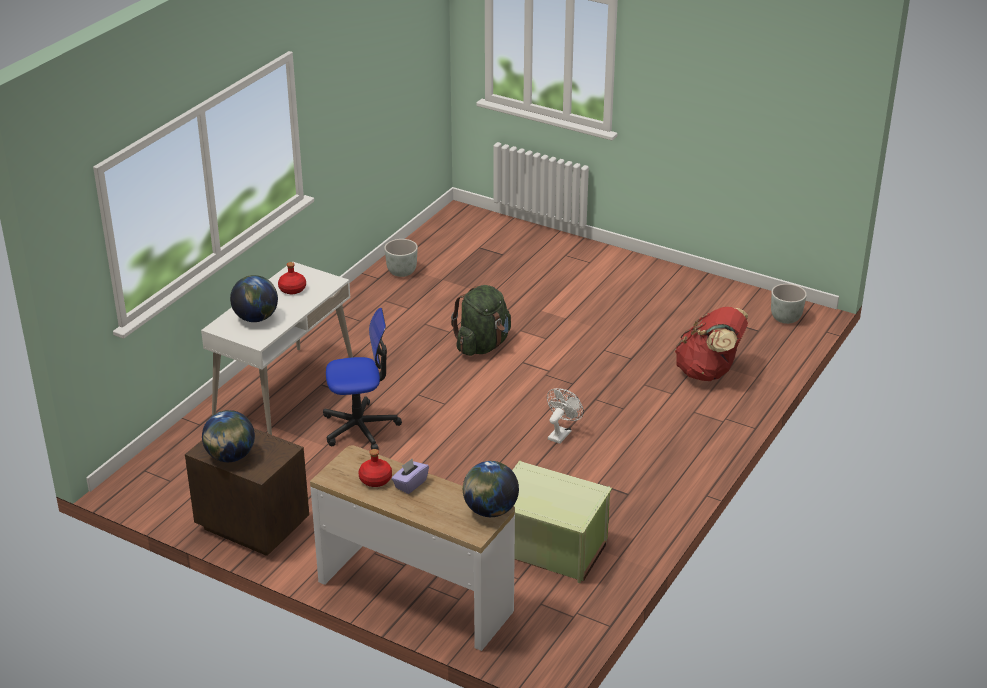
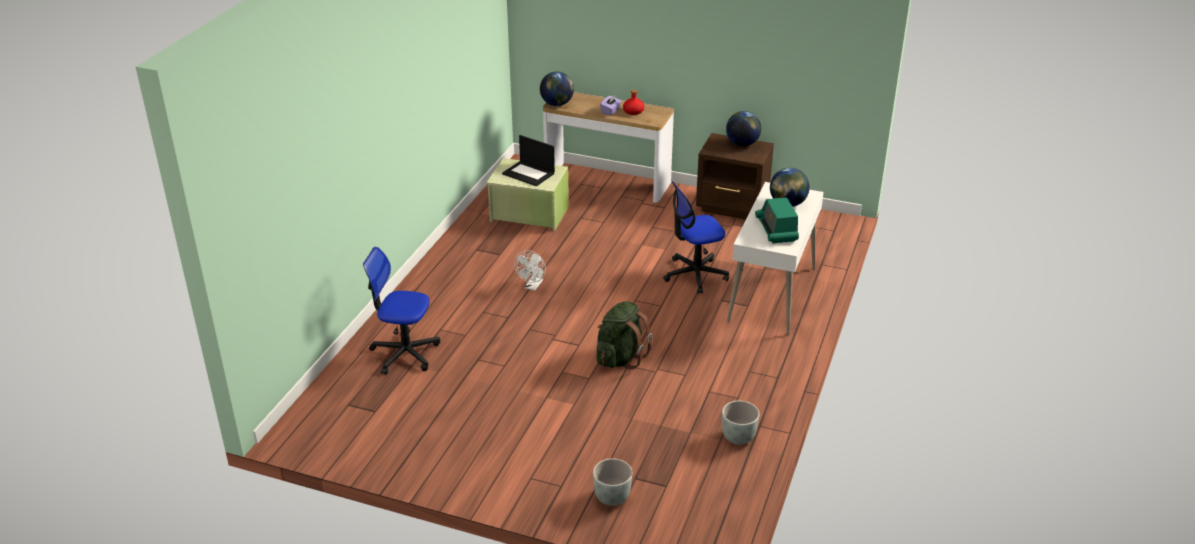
camera: 170 degrees right, 0 degrees up
red bottle [278,262,306,294] -> radio [755,197,799,243]
red backpack [675,307,748,381] -> office chair [363,247,440,375]
grey planter [771,284,807,324] -> grey planter moved to [593,458,633,506]
none -> laptop [502,135,555,186]

